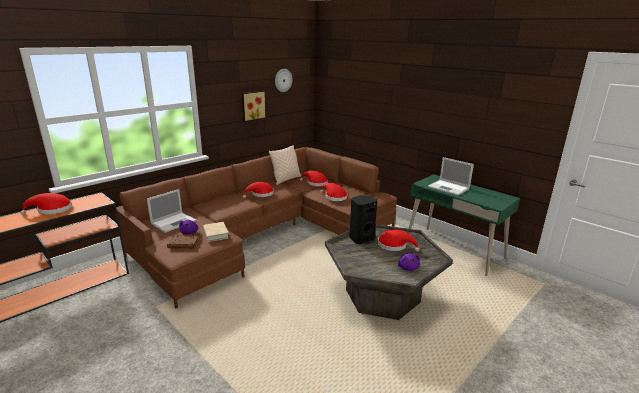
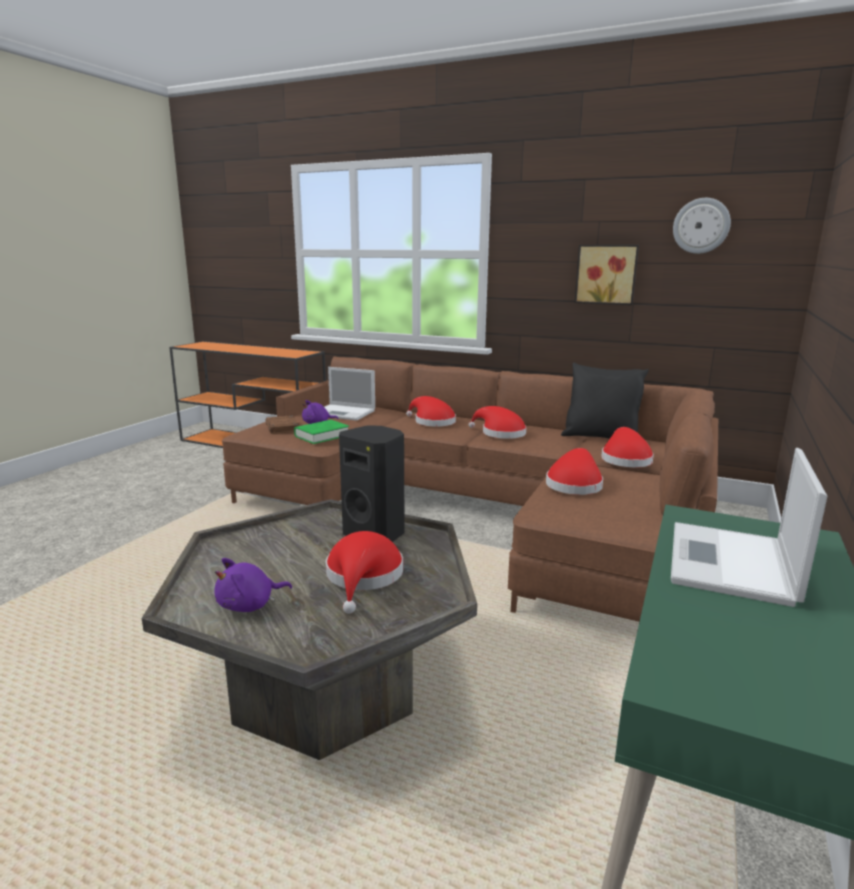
camera: 70 degrees right, 5 degrees down
red hat [20,193,72,215] -> red hat moved to [406,396,456,427]
beige book [203,222,229,242] -> green book [294,420,349,444]
beige pillow [269,145,301,185] -> black pillow [561,362,649,439]

